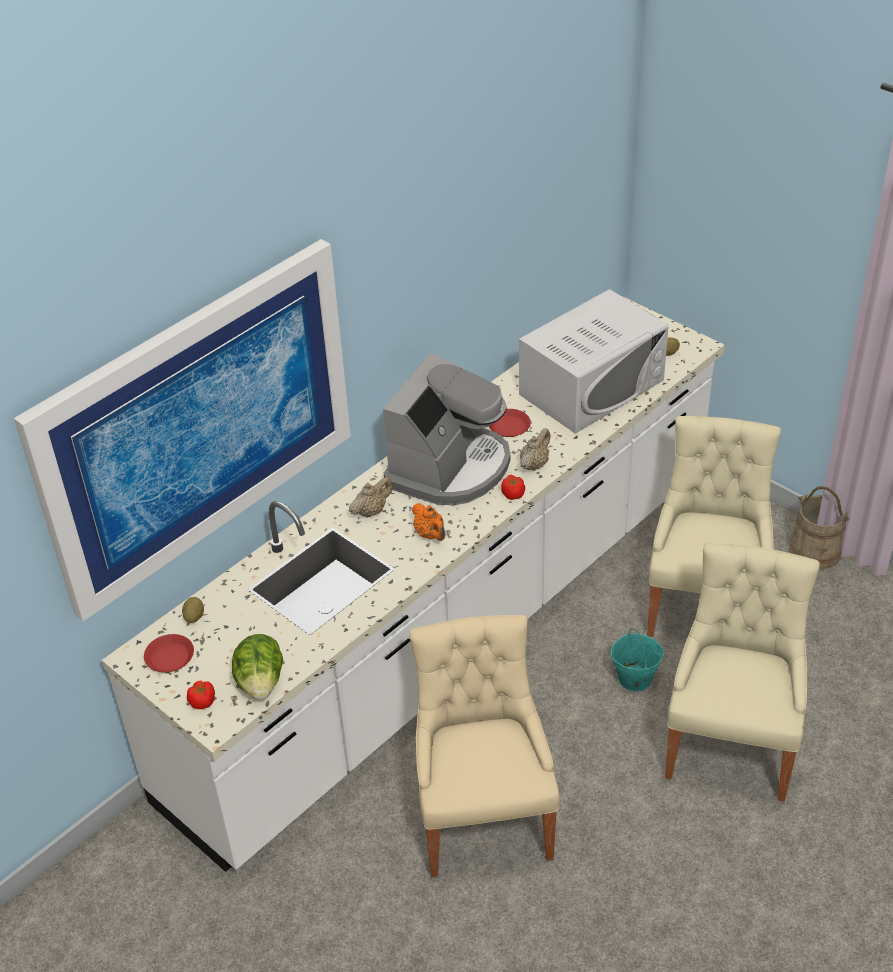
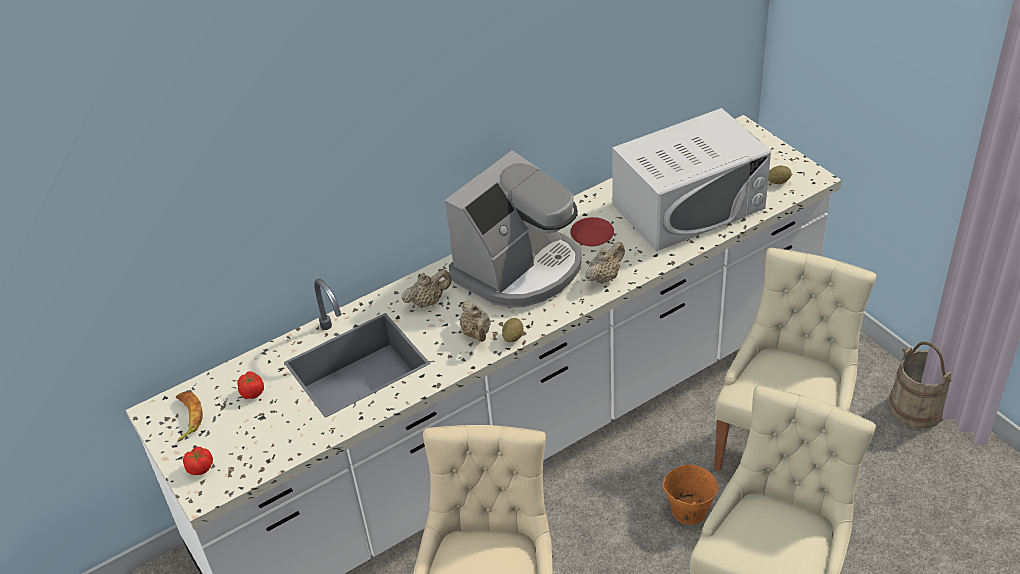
camera: 15 degrees right, 0 degrees up
picture [14,239,351,621] -> none
red plate [144,634,194,673] -> banana [176,391,203,442]
potato [182,597,204,623] -> potato moved to [502,318,523,342]
lettuce [232,634,283,699] -> none
orange teapot [412,503,445,541] -> beige teapot [460,300,491,342]
tomato [501,475,525,500] -> tomato moved to [237,371,264,399]
turquoise bucket [611,629,664,691] -> orange bucket [663,460,718,525]

